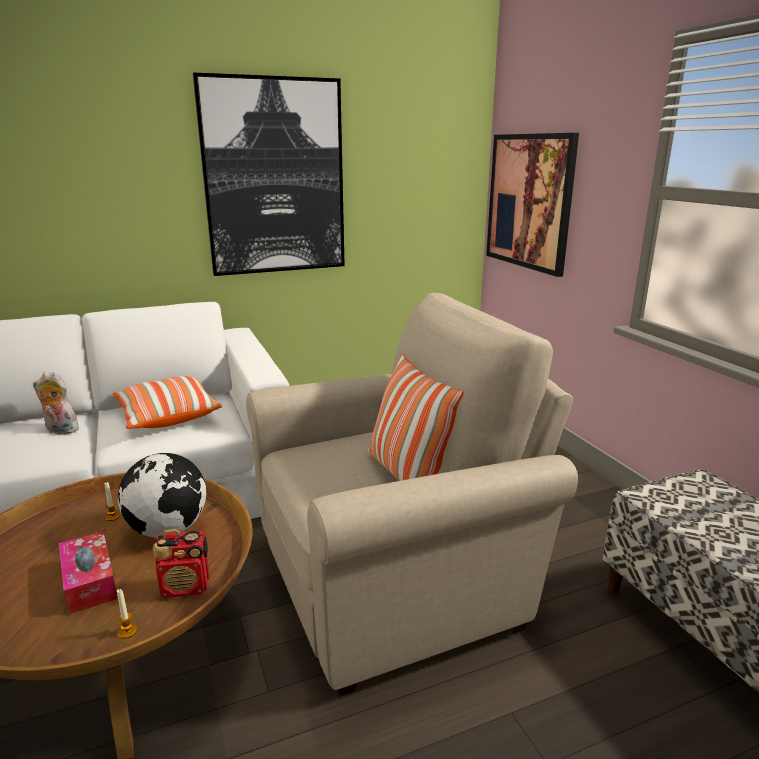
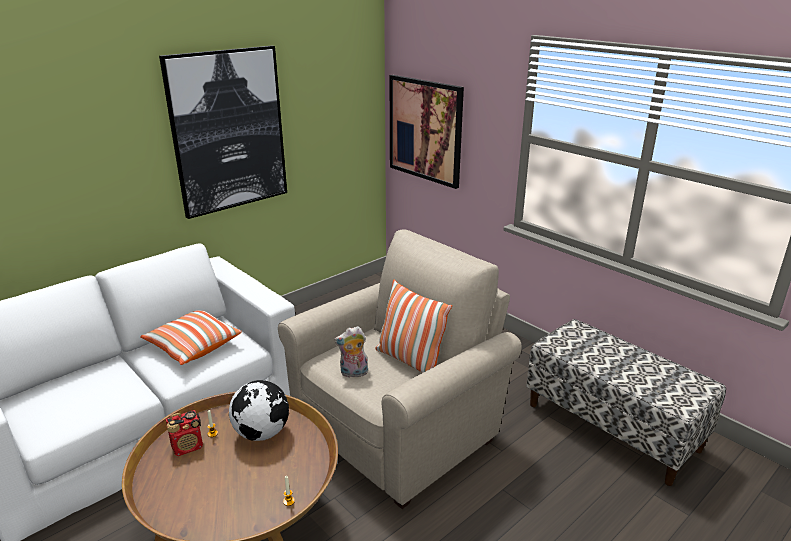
camera: 20 degrees left, 5 degrees up
plush toy [33,372,80,434] -> plush toy moved to [334,326,368,378]
tissue box [59,531,118,614] -> none
radio [153,529,209,598] -> radio moved to [166,410,203,456]

